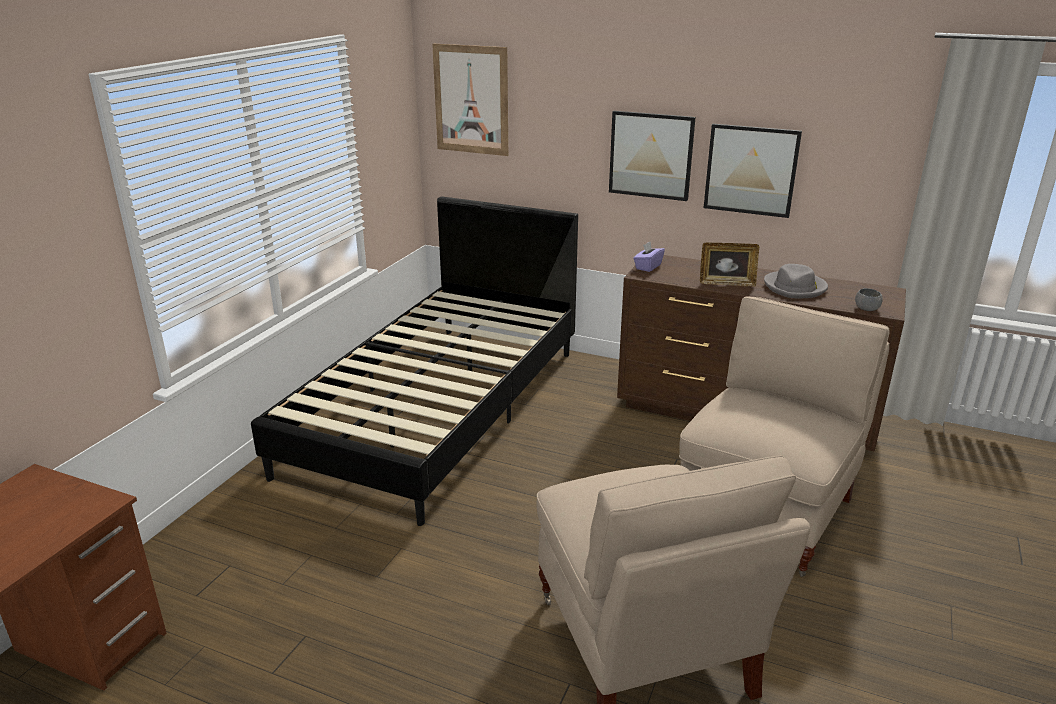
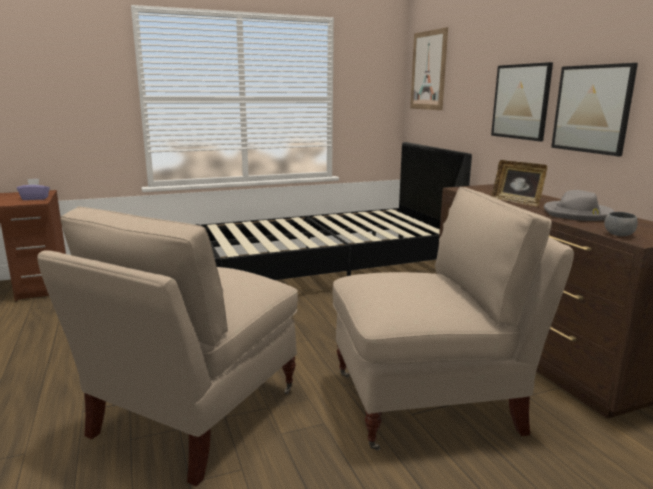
camera: 45 degrees right, 10 degrees down
purple tissue box [633,242,665,272] -> purple tissue box moved to [17,179,50,200]

